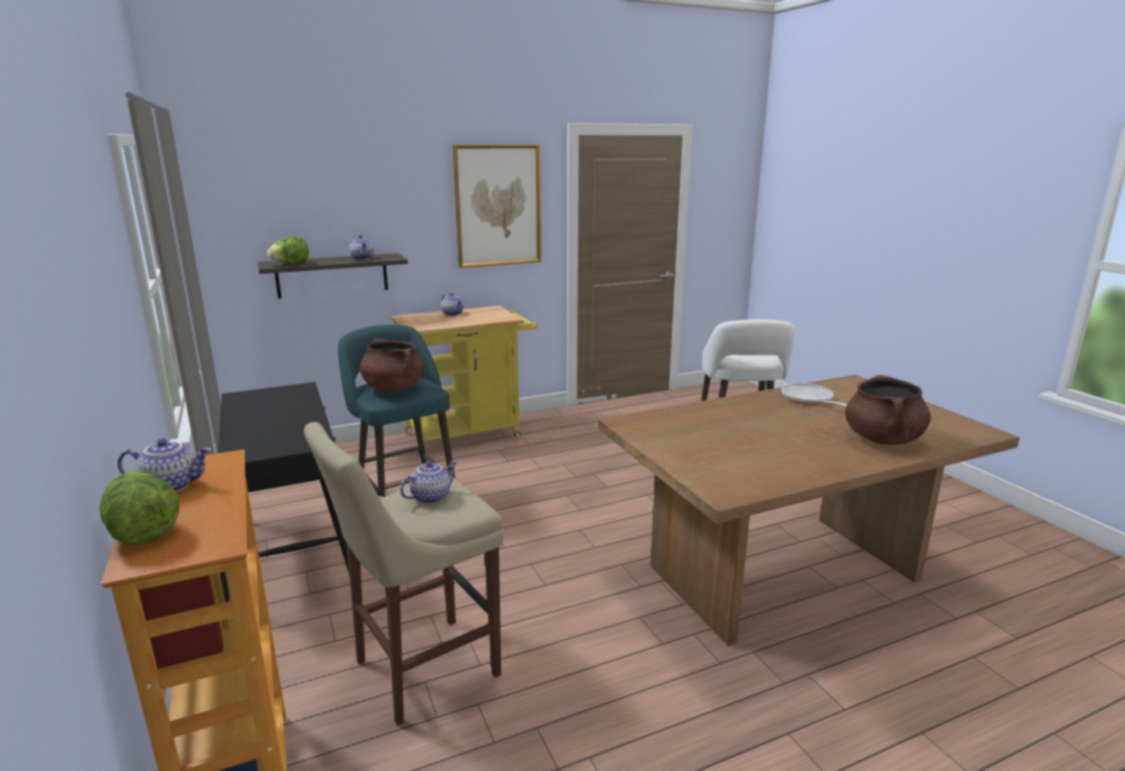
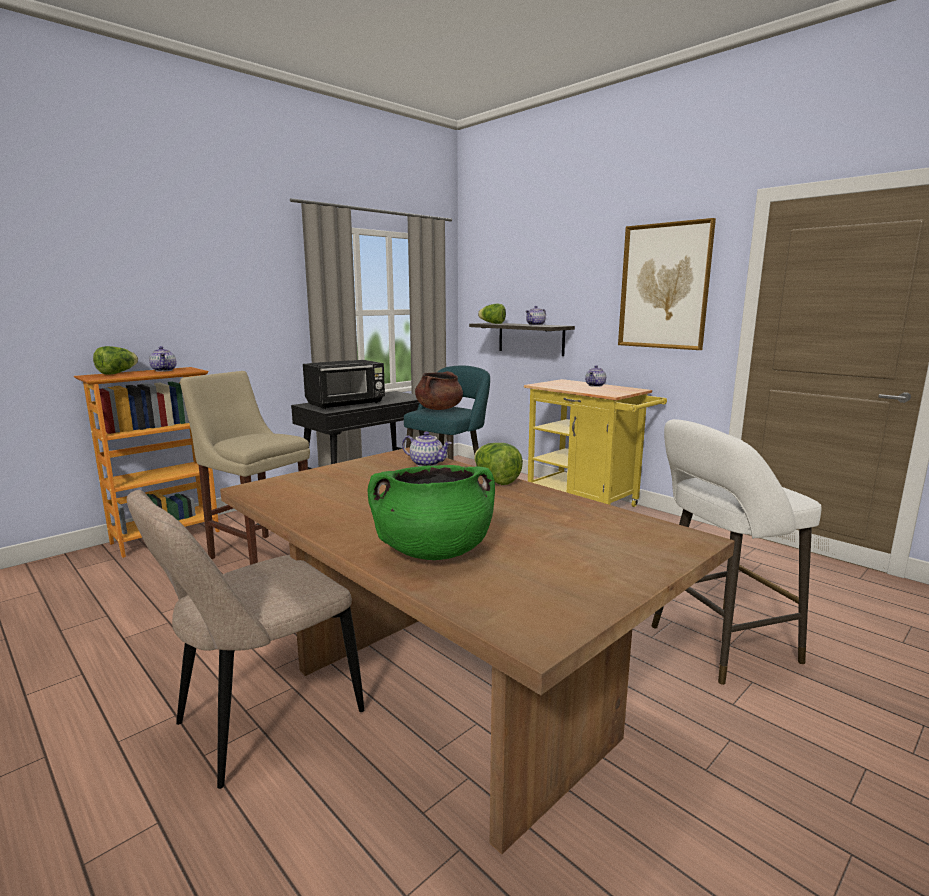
camera: 70 degrees right, 5 degrees down
teapot [400,460,458,504] -> teapot moved to [402,432,452,466]
frying pan [781,383,847,407] -> none
brown cooking pot [845,375,931,445] -> green cooking pot [368,465,495,560]
none -> beige chair [127,490,364,789]
none -> black microwave [303,360,385,409]
none -> lettuce [474,443,523,485]

